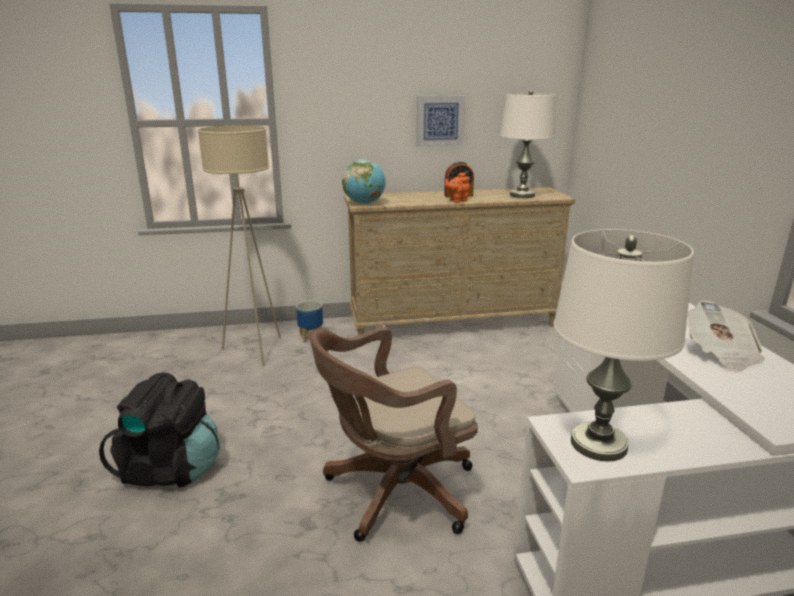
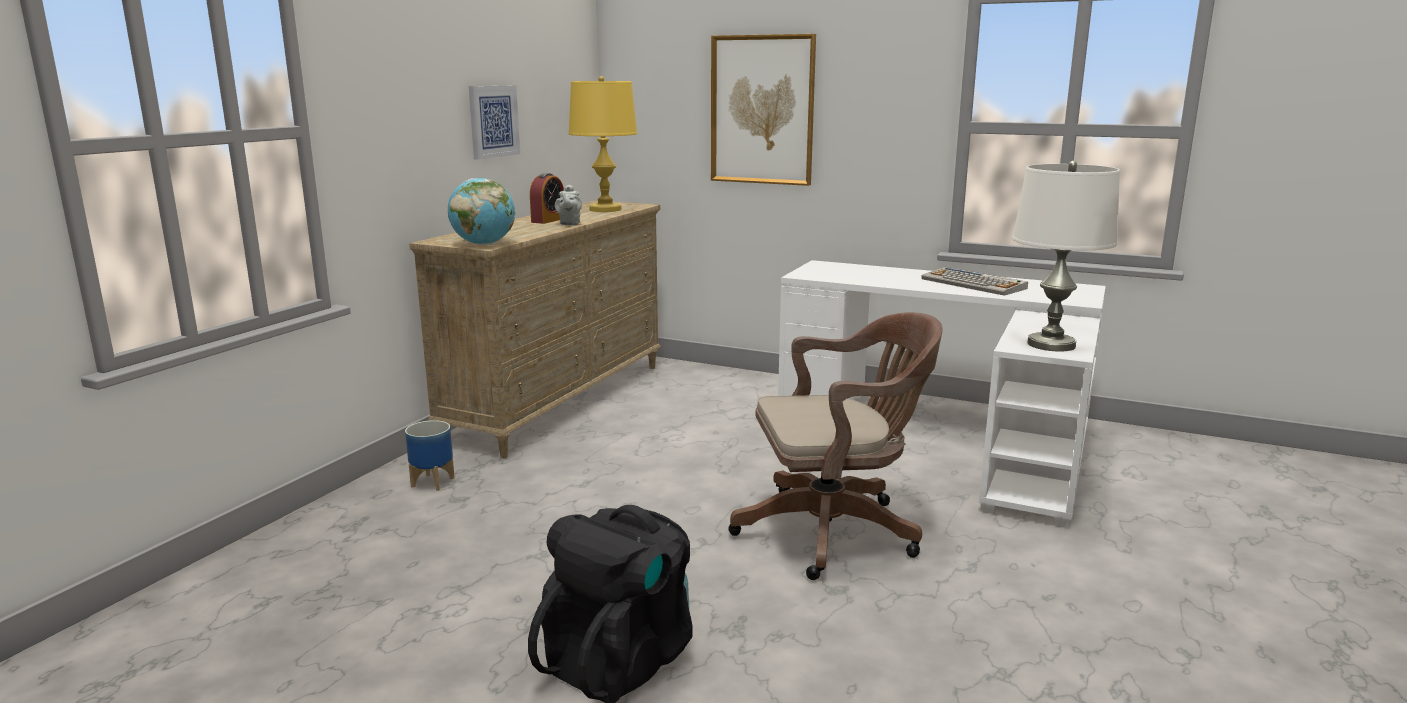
camera: 55 degrees left, 5 degrees down
beige floor lamp [198,125,281,366] -> none
brown office chair [309,327,478,542] -> brown office chair turned 105 degrees counterclockwise [728,312,943,580]
orange teapot [445,172,470,203] -> grey teapot [555,185,582,226]
white table lamp [500,90,556,198] -> yellow table lamp [569,76,637,212]
newspaper [687,300,765,373] -> keyboard [922,267,1028,296]
none -> picture [711,34,816,186]

